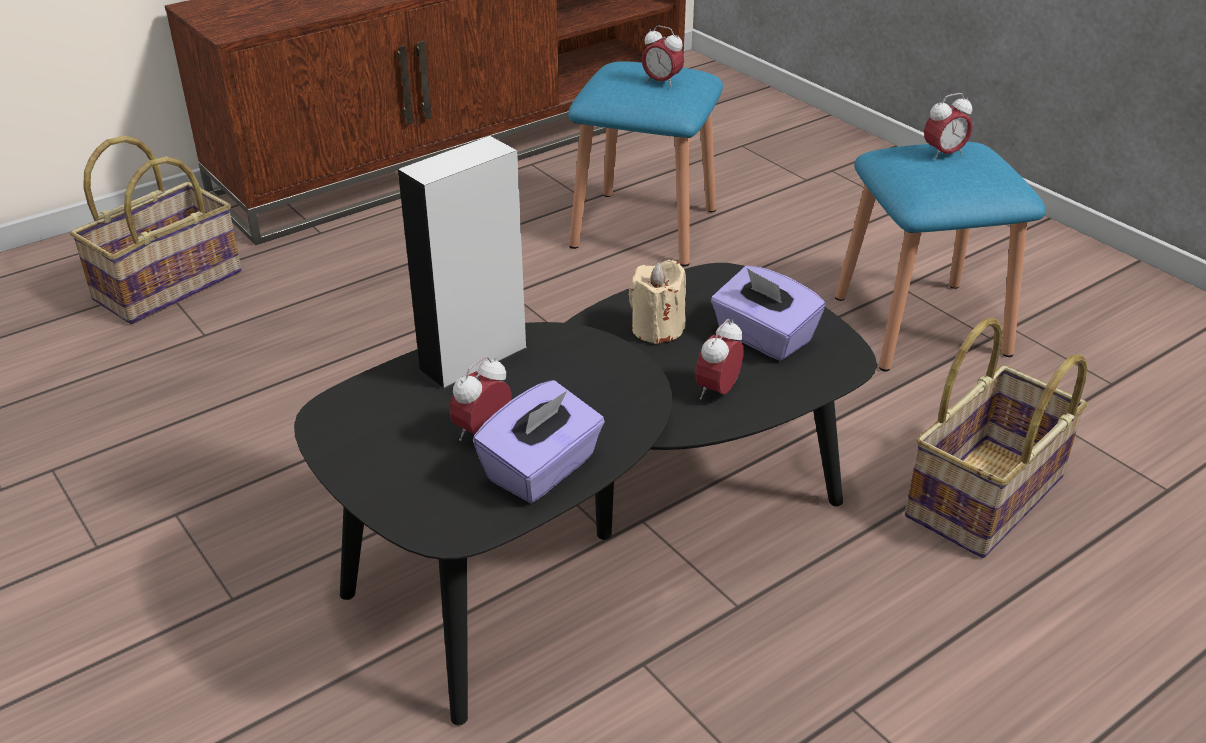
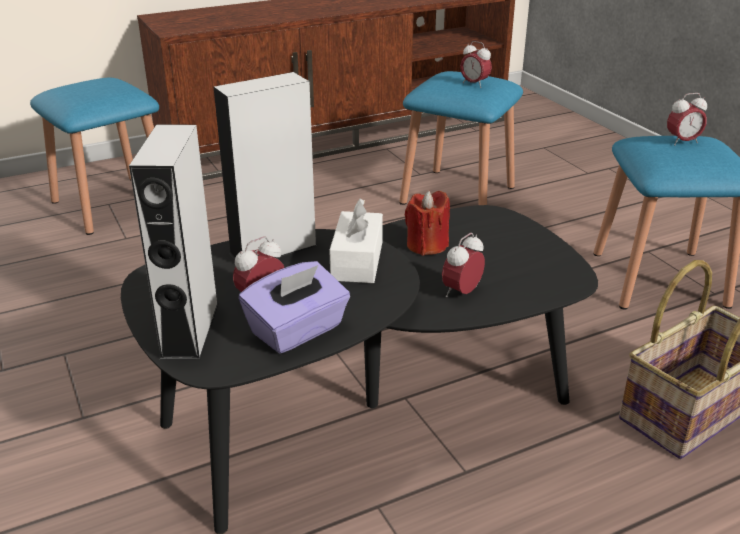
camera: 10 degrees right, 5 degrees down
basket [70,136,242,324] -> blue stool [30,78,159,235]
beige candle [628,260,686,344] -> red candle [405,191,450,256]
purple tissue box [711,266,825,361] -> none
none -> grey speaker [129,124,219,360]
none -> white tissue box [329,198,383,283]

